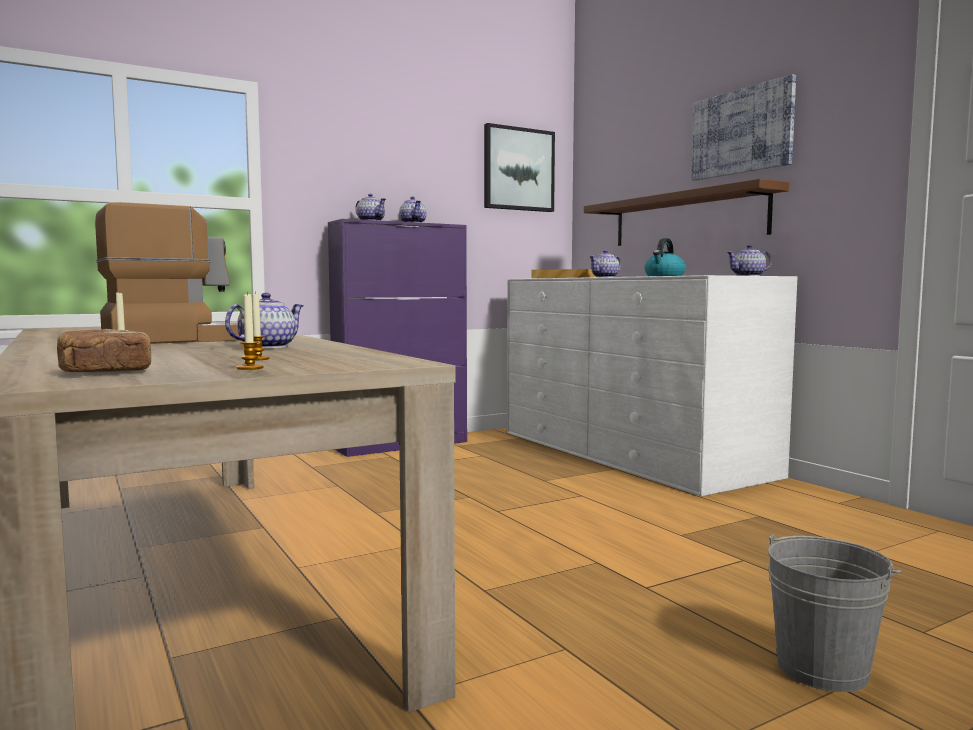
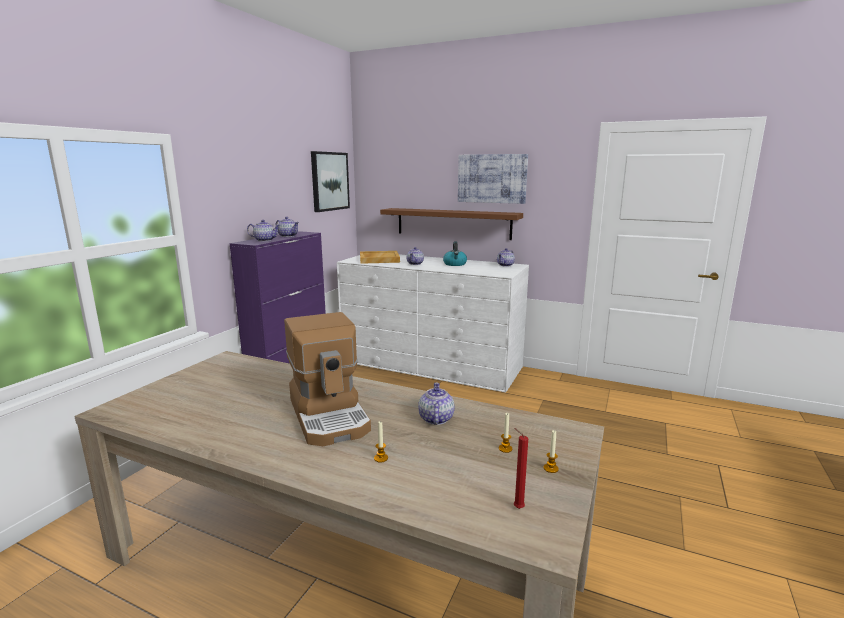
camera: 35 degrees left, 10 degrees up
bread [57,329,151,372] -> red candle [514,428,528,509]
coffee machine [95,202,239,344] -> coffee machine turned 135 degrees clockwise [284,312,371,446]
grey bucket [768,534,901,692] -> none

